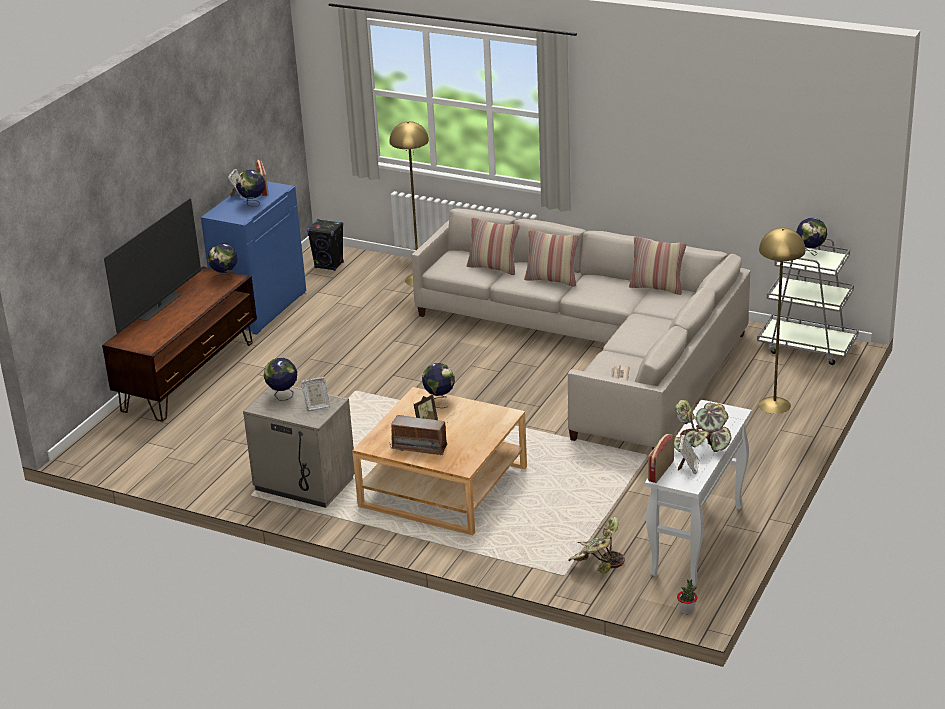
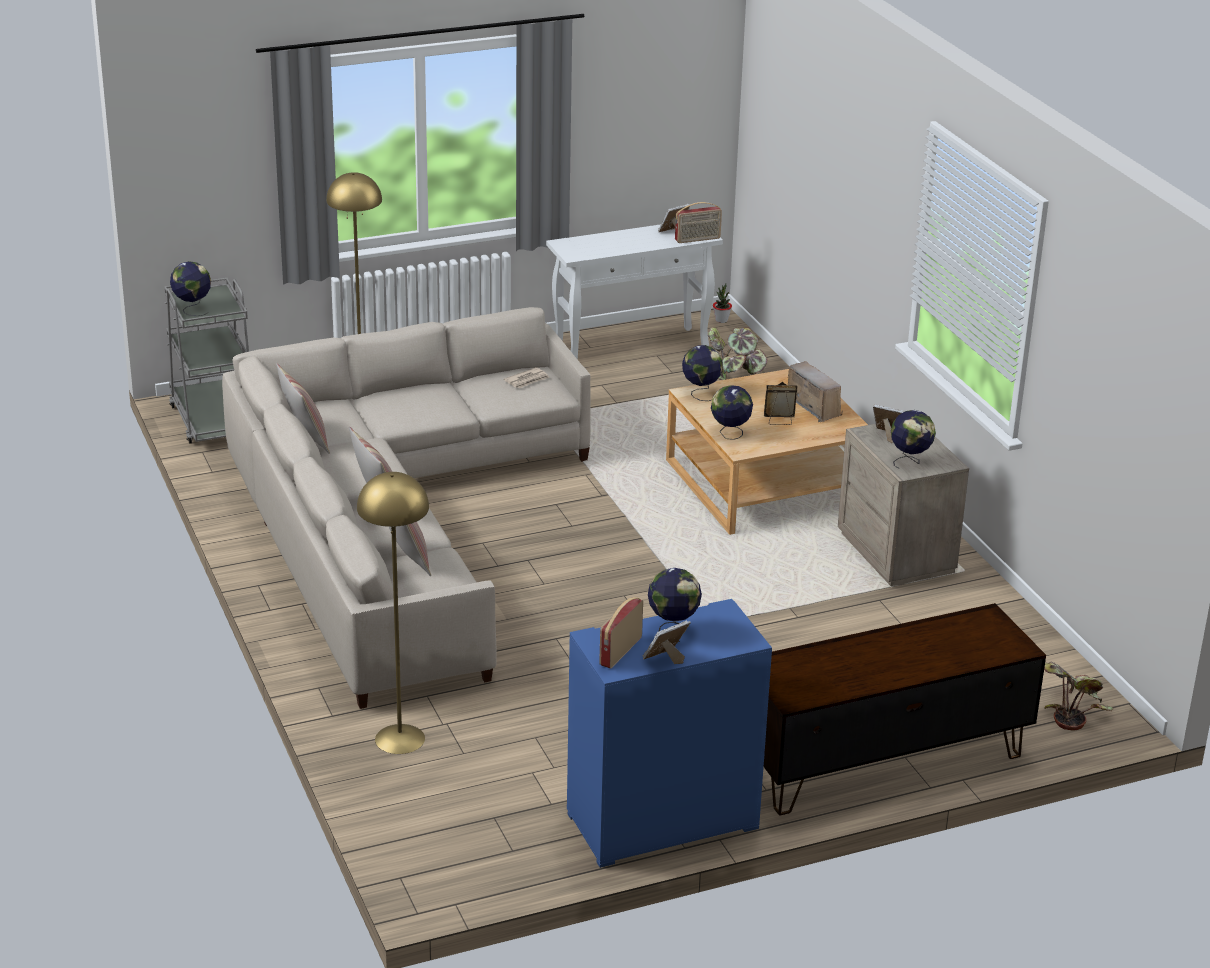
camera: 140 degrees left, 0 degrees up
television [104,198,201,333] -> none
globe [208,243,238,280] -> globe moved to [682,345,723,401]
black speaker [307,219,344,271] -> none
potted plant [674,400,732,453] -> potted plant moved to [1044,662,1113,730]

